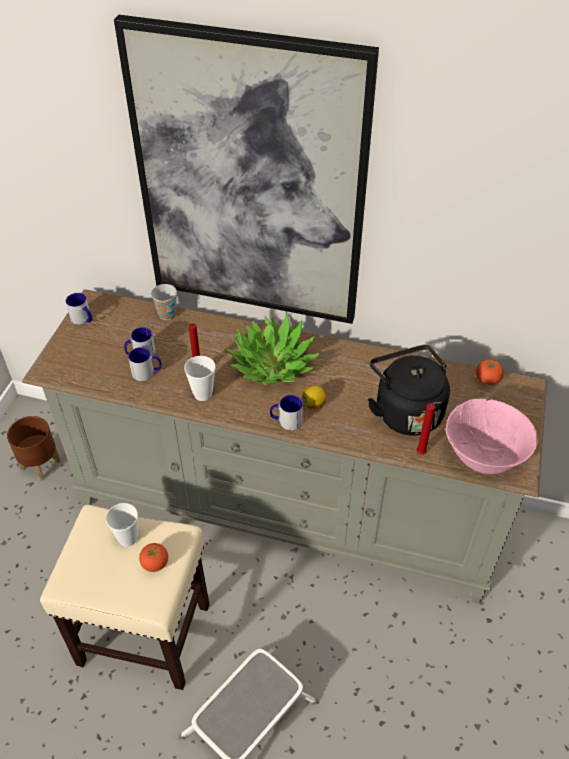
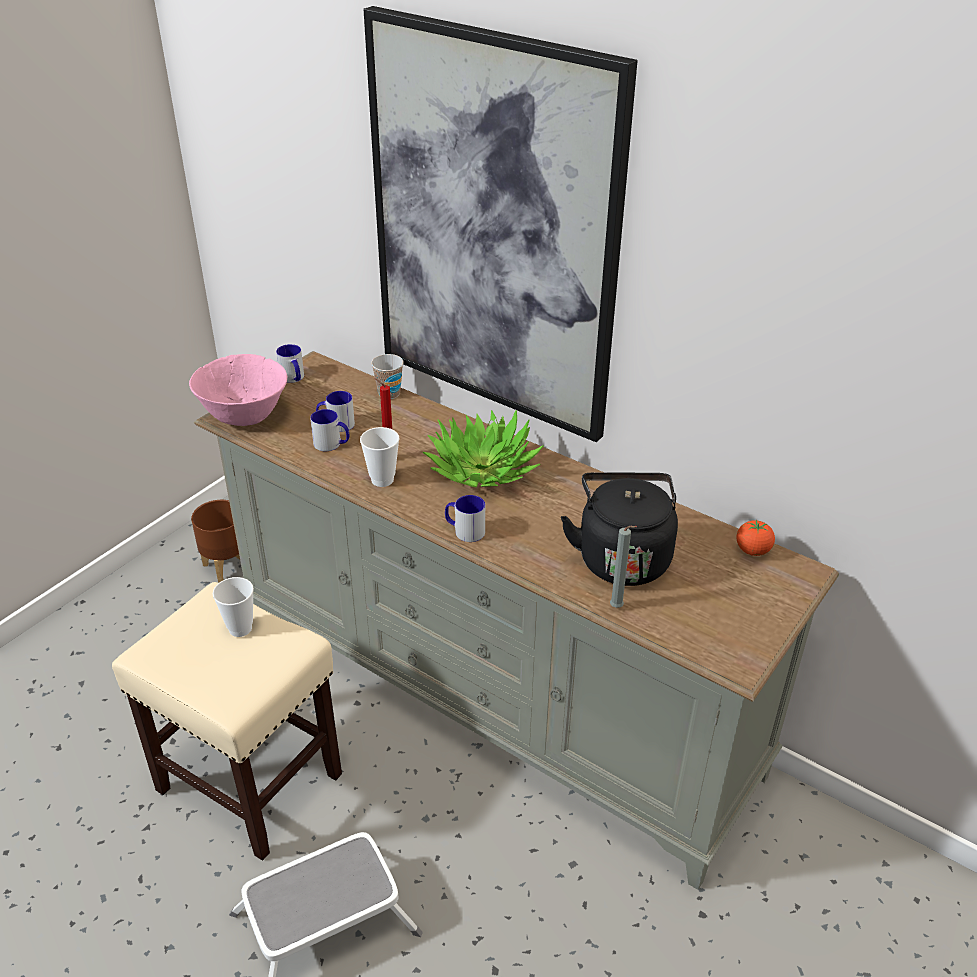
camera: 20 degrees right, 10 degrees down
tomato [139,543,168,572] -> none
lemon [302,385,326,409] -> none
red candle [417,402,442,454] -> grey candle [610,526,637,608]
pink bowl [445,399,538,474] -> pink bowl moved to [189,354,288,426]

